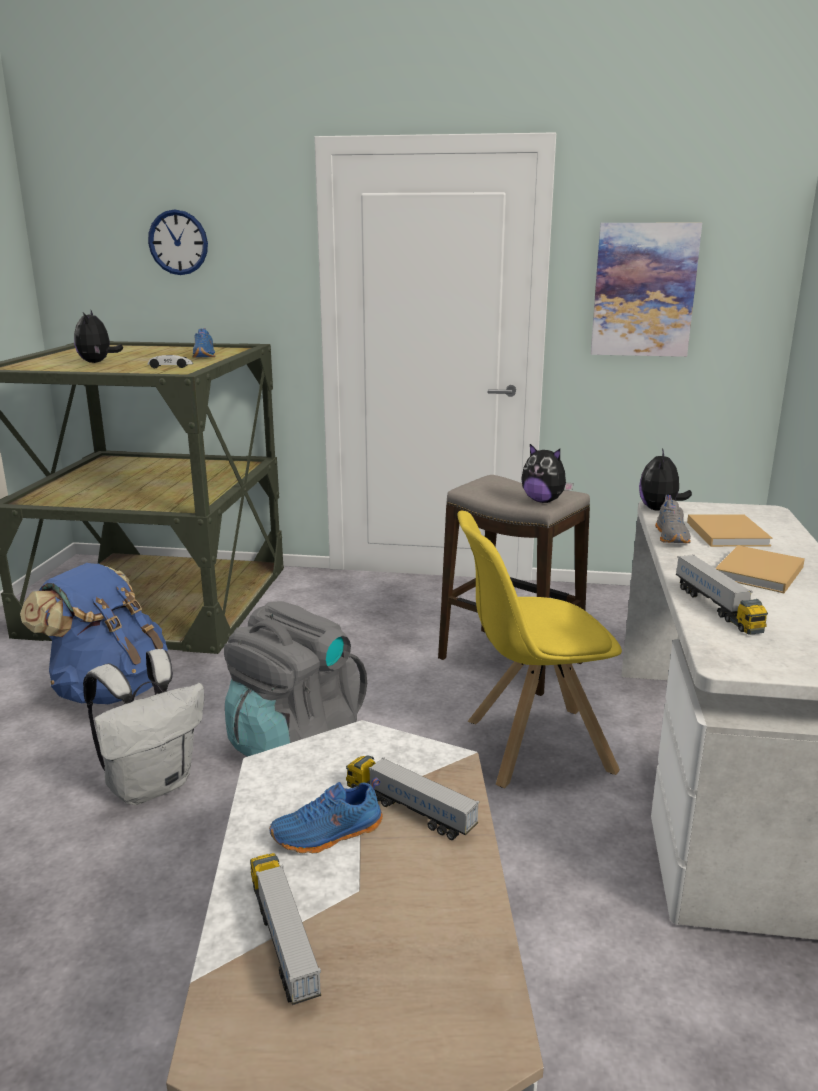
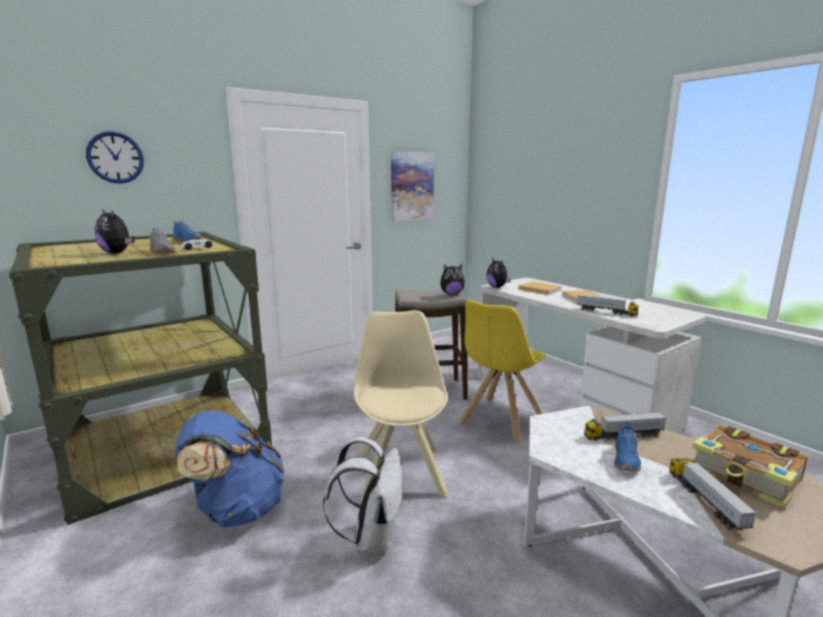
camera: 45 degrees left, 5 degrees down
grey backpack [224,601,367,756] -> beige chair [354,310,449,502]
toy truck [250,853,321,1005] -> toy truck turned 60 degrees clockwise [669,458,757,530]
grey shoe [655,495,691,543] -> grey shoe moved to [150,228,176,254]
none -> book [691,425,808,509]

